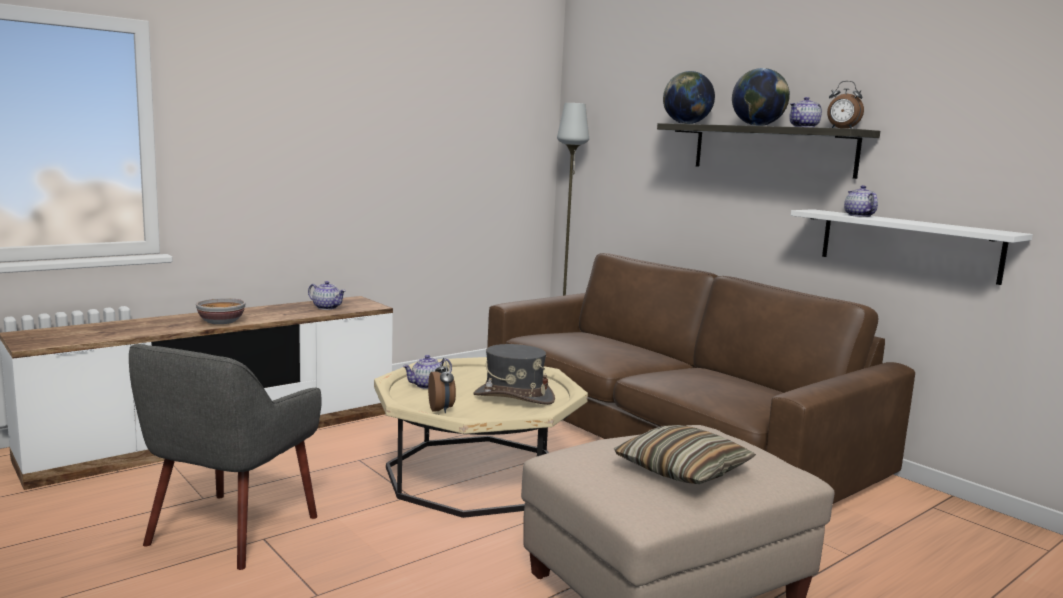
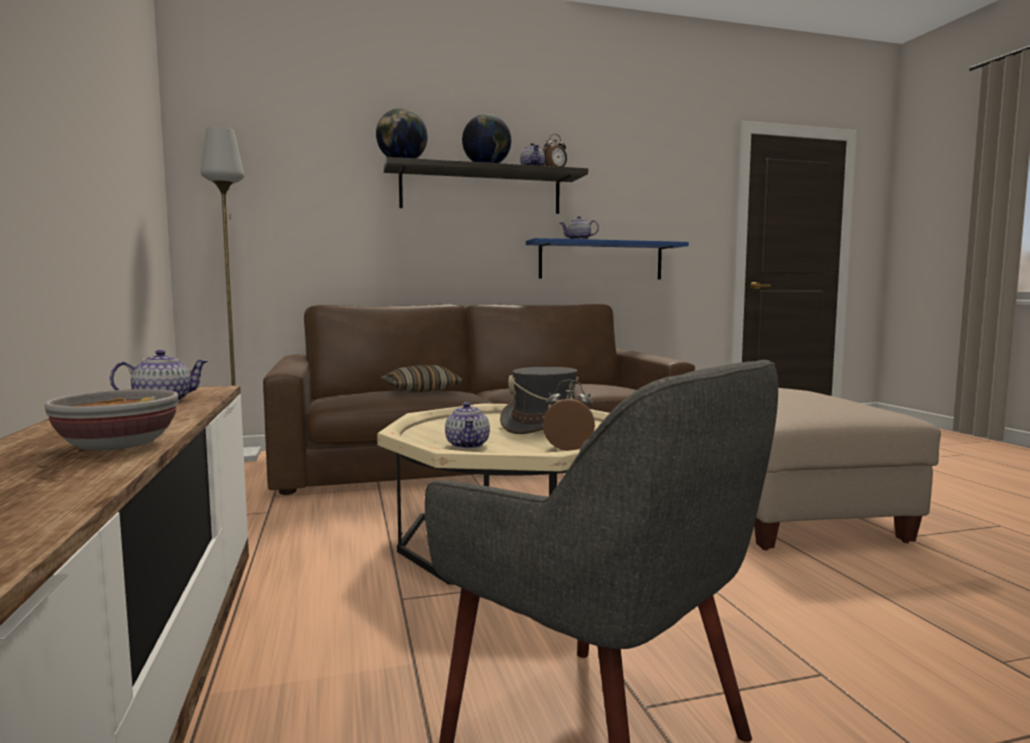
camera: 65 degrees left, 5 degrees down
pillow [614,425,756,484] -> pillow moved to [381,365,463,392]
white shelf [791,209,1033,285] -> blue shelf [526,238,689,279]

